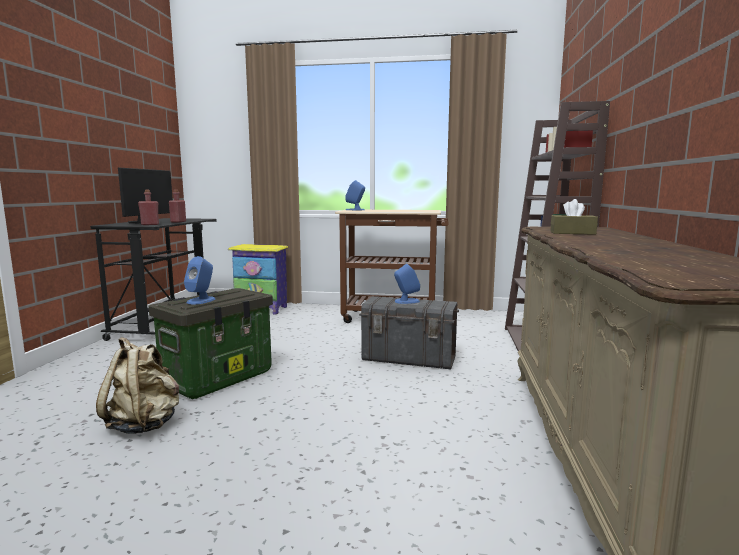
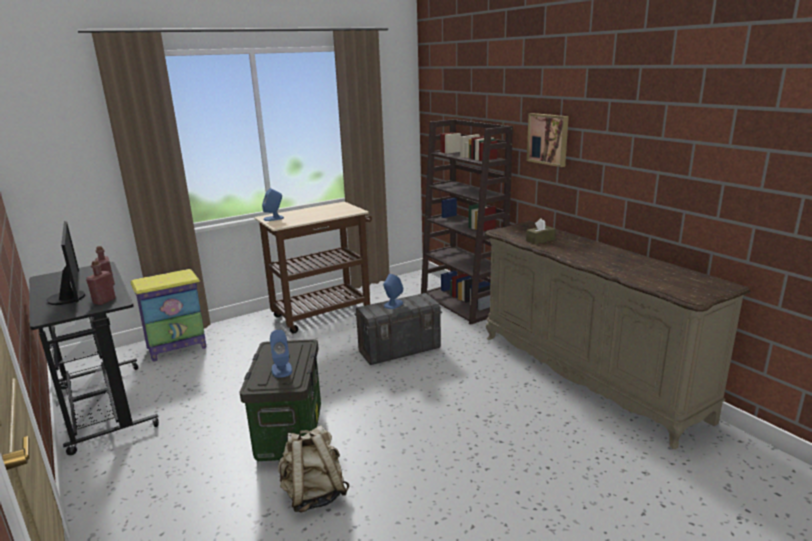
camera: 40 degrees left, 10 degrees up
none -> picture [527,113,569,167]

